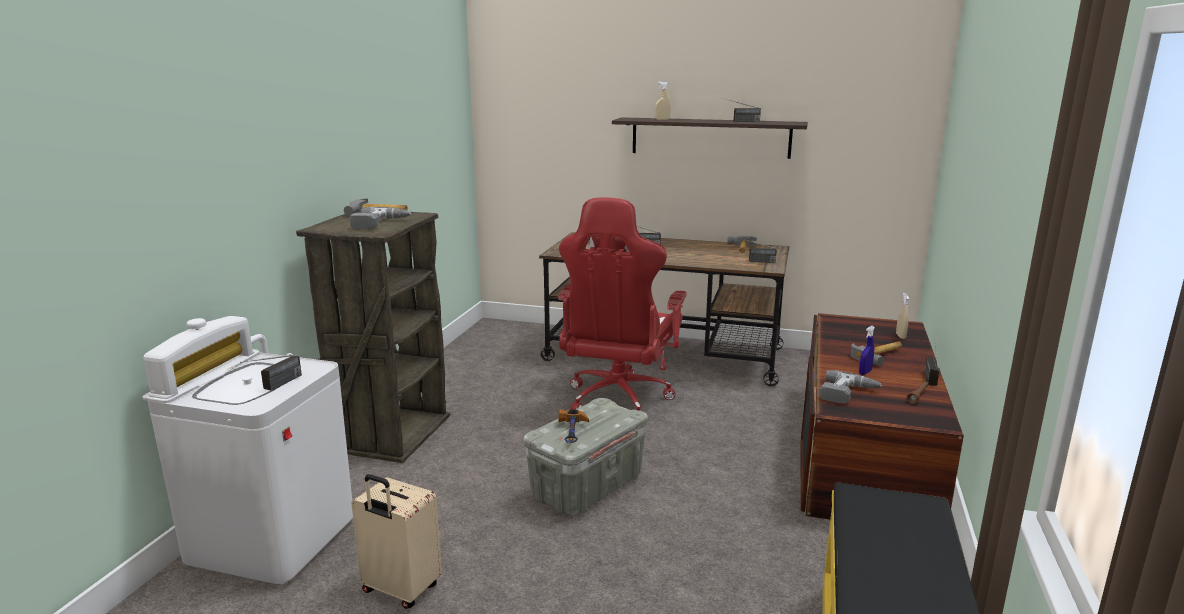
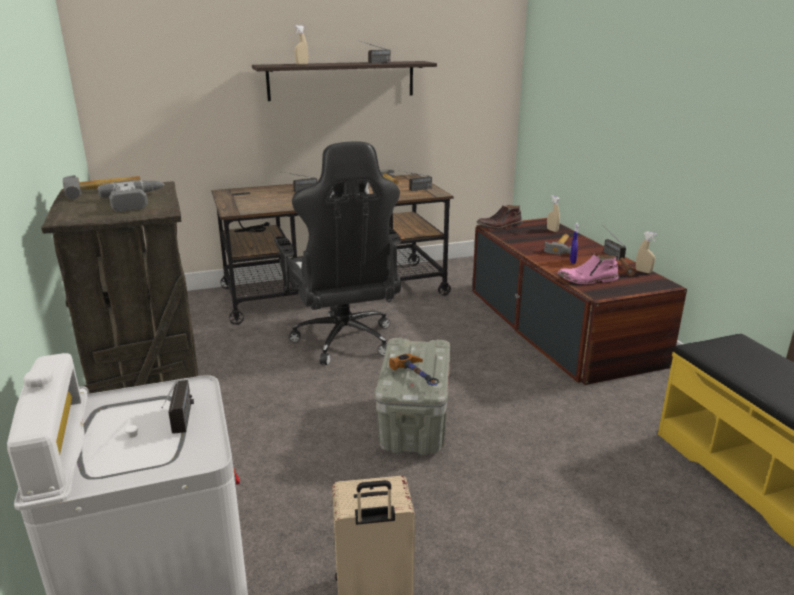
camera: 35 degrees left, 5 degrees up
red office chair [558,197,687,412] -> black office chair [274,141,401,365]
power drill [819,370,882,404] -> pink boot [557,253,619,284]
none -> brown boot [476,205,522,229]
none -> beige spray bottle [636,231,657,273]

